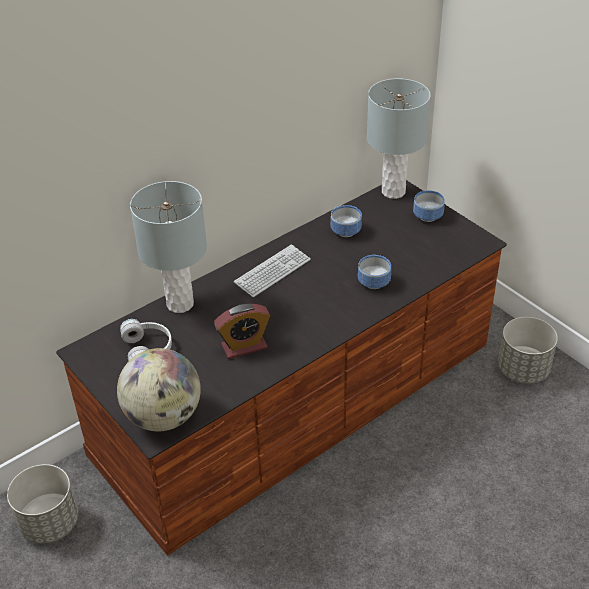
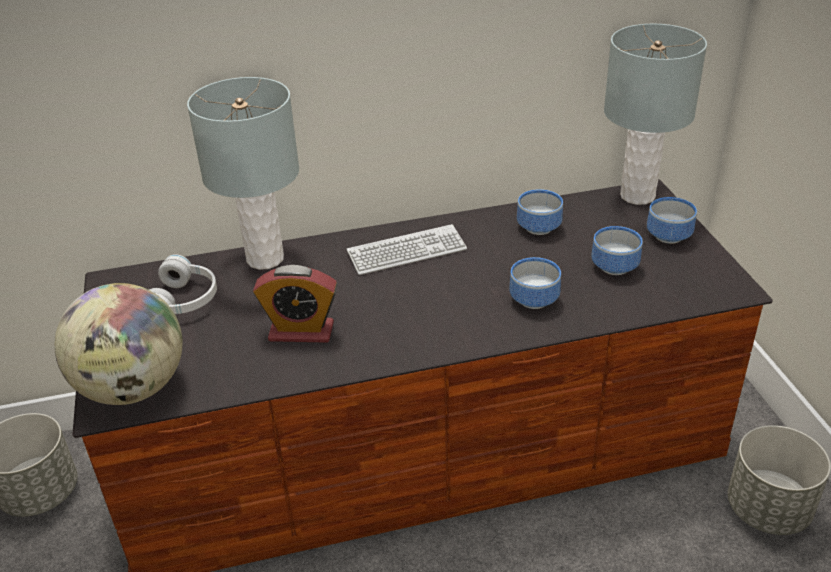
camera: 25 degrees right, 5 degrees down
none -> bowl [591,226,643,275]

